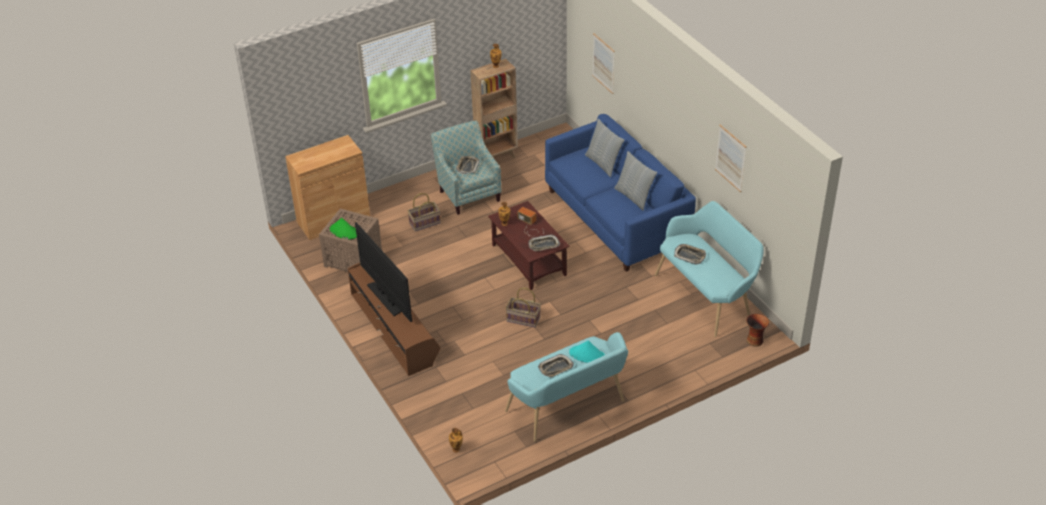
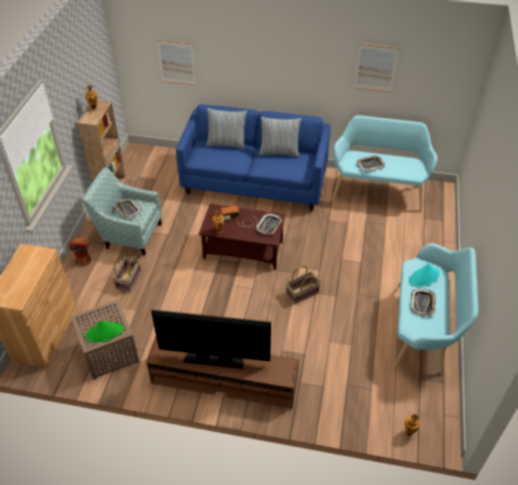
camera: 50 degrees left, 5 degrees up
vase [746,314,769,347] -> vase moved to [68,237,91,267]

